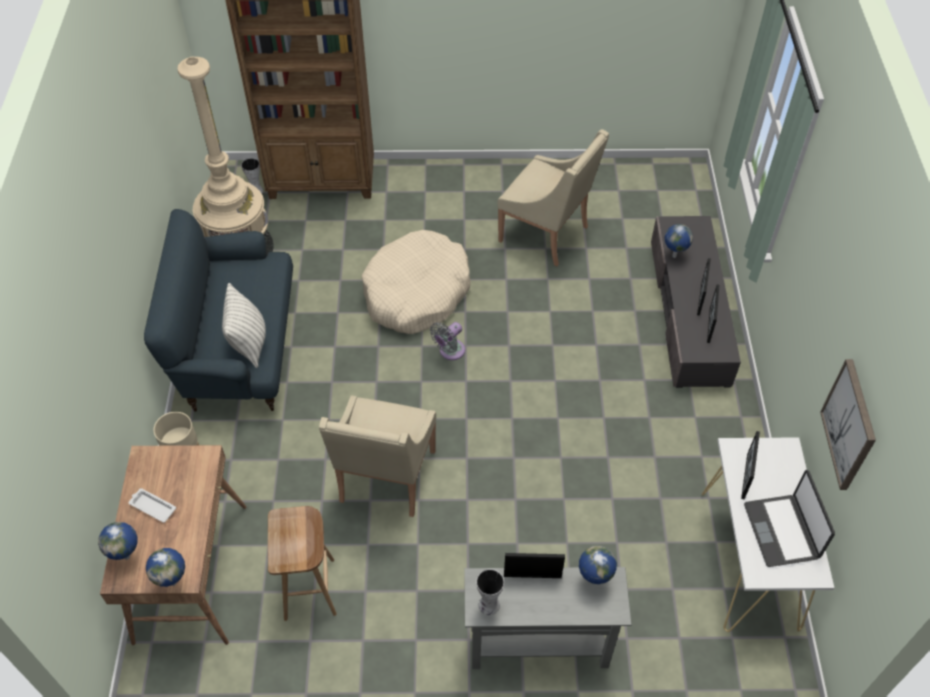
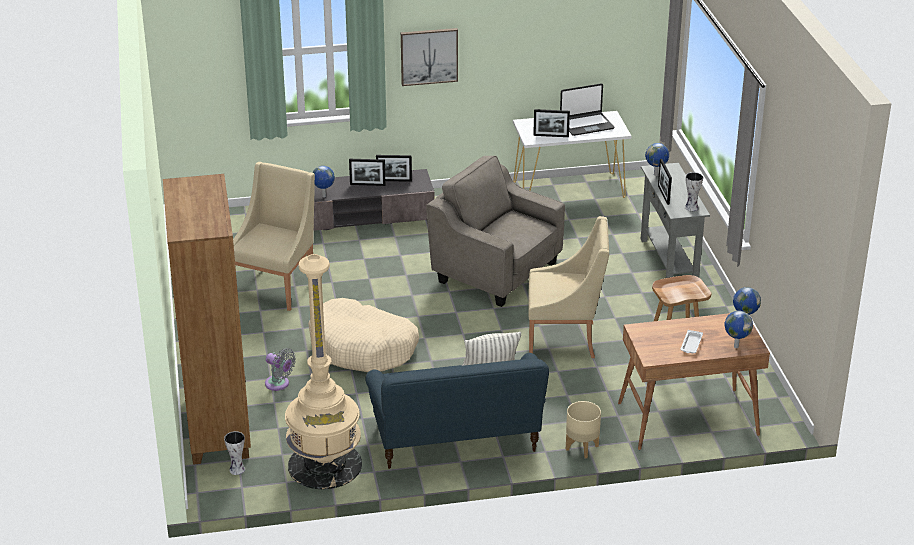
camera: 100 degrees left, 20 degrees down
grey fan [430,322,465,360] -> grey fan moved to [265,348,296,391]
picture [820,359,876,490] -> picture moved to [401,28,458,86]
none -> grey armchair [426,156,565,307]

